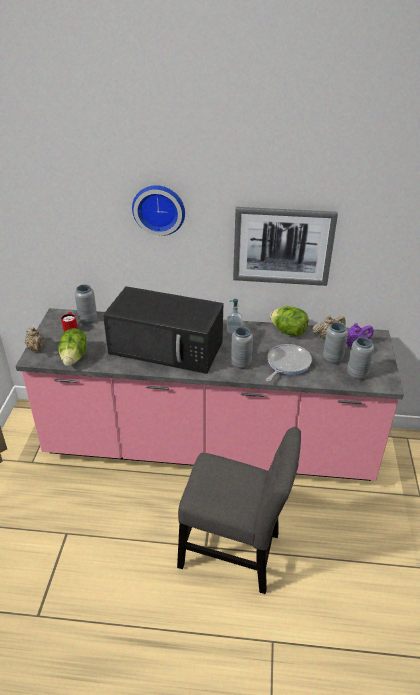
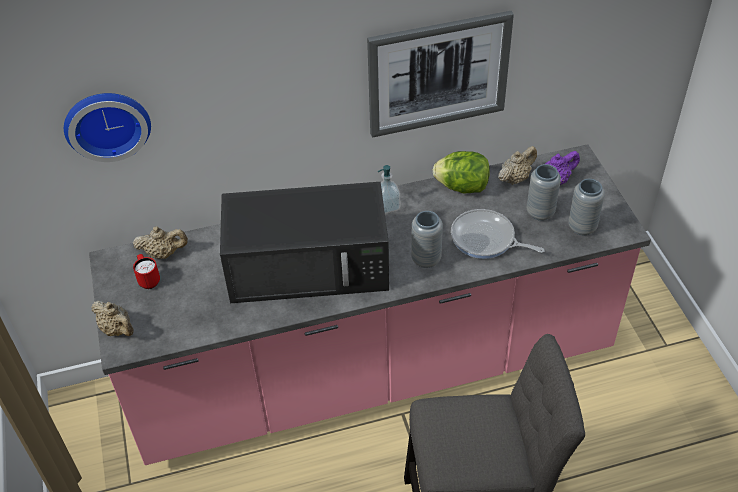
camera: 20 degrees left, 10 degrees up
lettuce [58,329,87,366] -> none
grey vase [74,285,97,323] -> beige teapot [133,226,188,259]
wall clock [132,185,185,236] -> wall clock moved to [64,93,151,162]
frying pan [266,344,312,381] -> frying pan turned 75 degrees counterclockwise [451,209,544,259]

